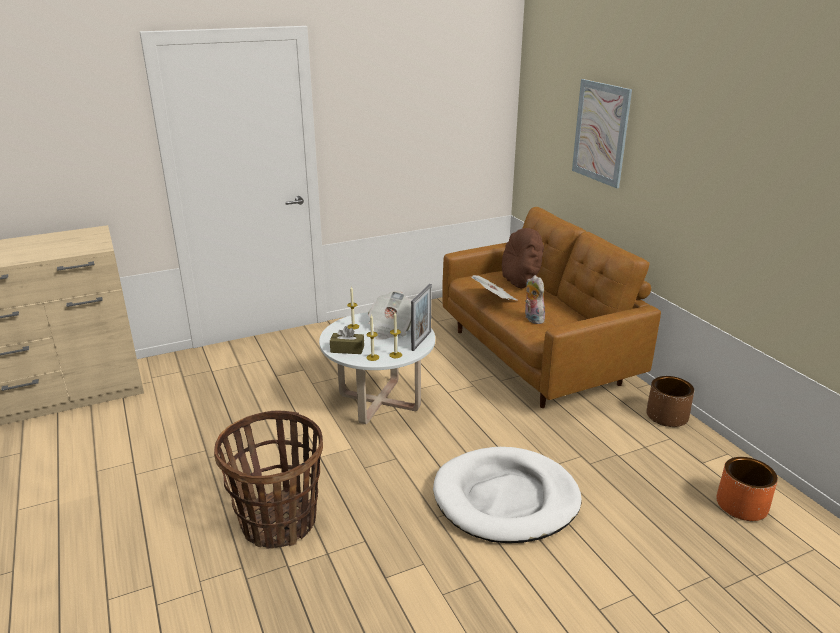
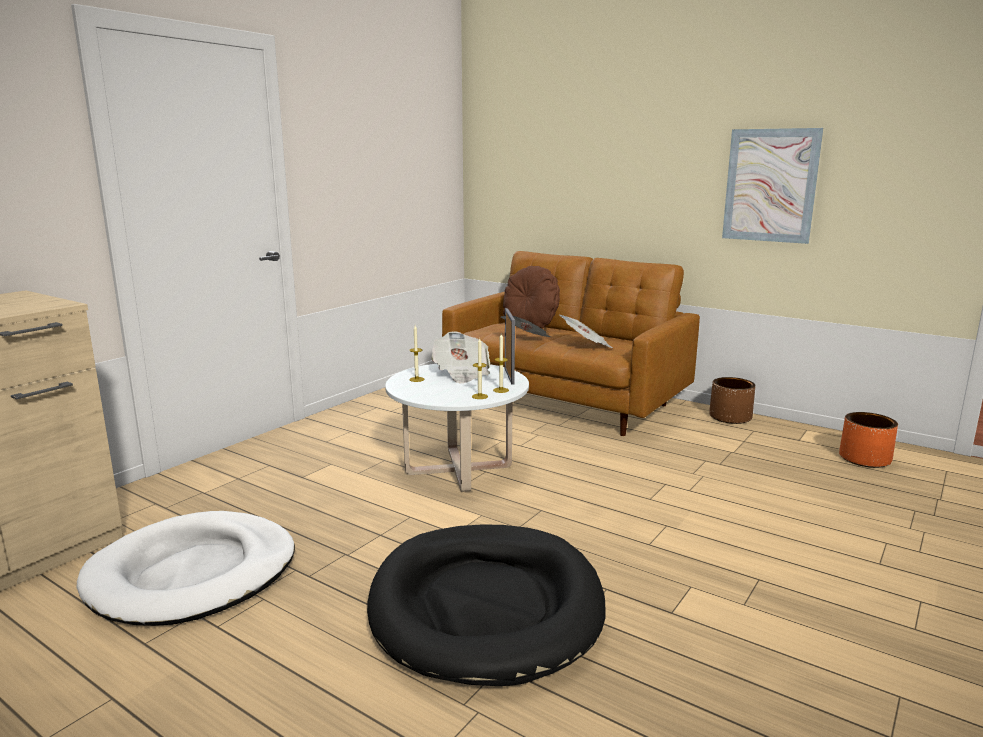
camera: 30 degrees left, 10 degrees down
basket [214,411,323,549] -> black dog bed [367,525,605,686]
brown tissue box [330,326,364,354] -> none
white dog bed [433,447,582,543] -> white dog bed moved to [76,511,295,626]
plush toy [525,275,547,324] -> newspaper [559,315,612,348]
picture [572,79,632,188] -> picture moved to [722,128,823,244]

